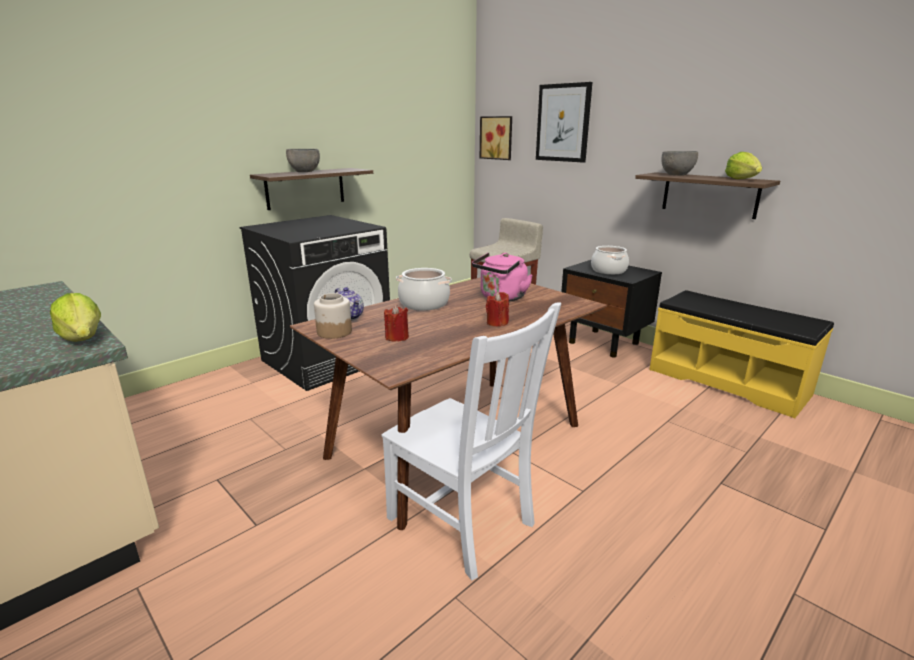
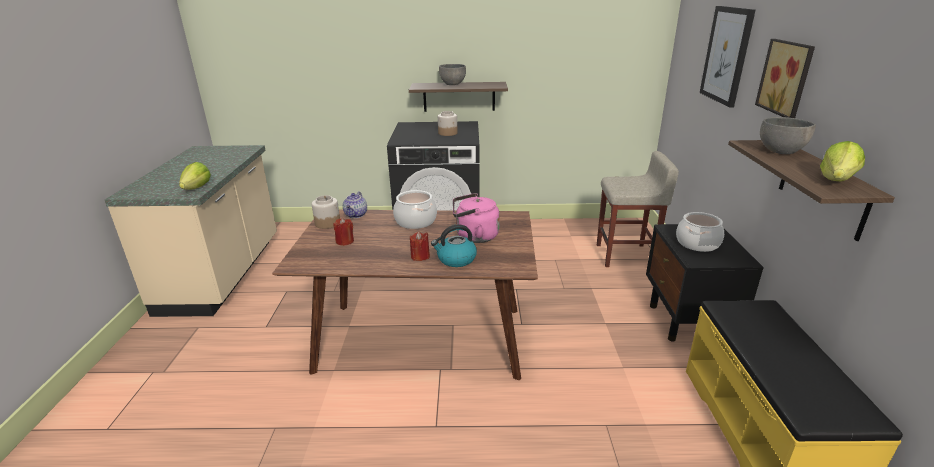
camera: 45 degrees right, 5 degrees up
white chair [382,302,561,580] -> none
picture [480,116,512,160] -> picture moved to [755,39,815,118]
none -> kettle [431,224,477,267]
none -> jar [438,111,457,136]

